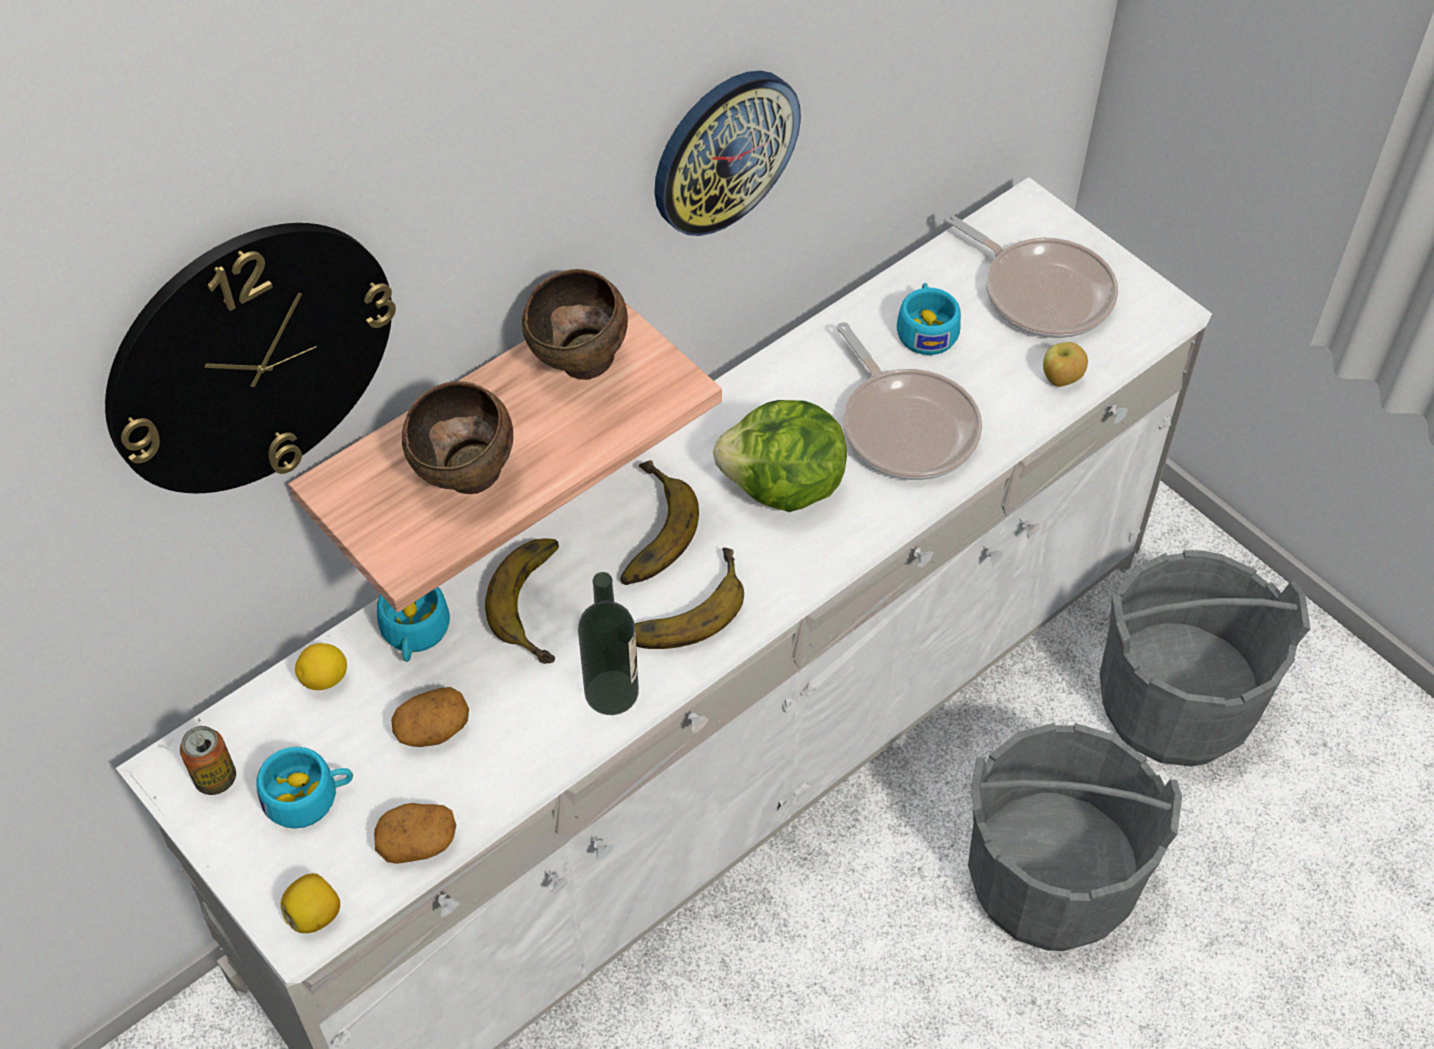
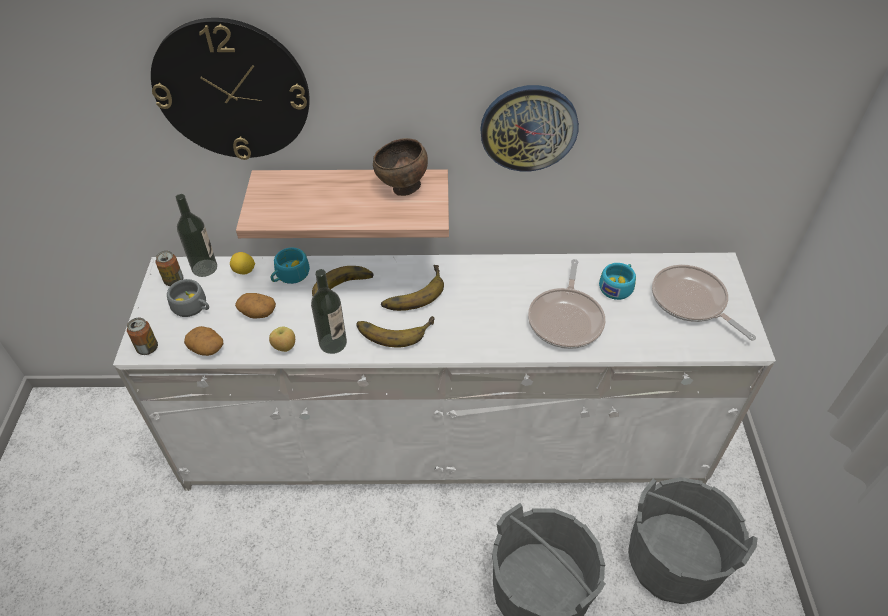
camera: 40 degrees right, 5 degrees down
turquoise cup [257,747,353,829] -> grey cup [167,279,209,317]
lemon [281,873,340,933] -> can [127,318,158,355]
brown bowl [402,381,513,494] -> none
lettuce [713,400,847,512] -> none
frying pan [944,213,1118,338] -> frying pan turned 150 degrees clockwise [652,265,756,341]
apple [1043,342,1088,387] -> apple moved to [269,327,295,352]
none -> bottle [175,194,217,277]

